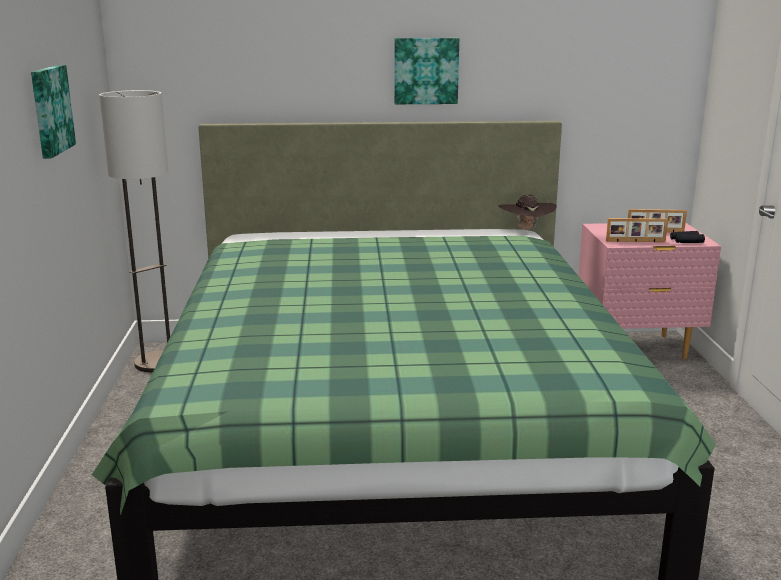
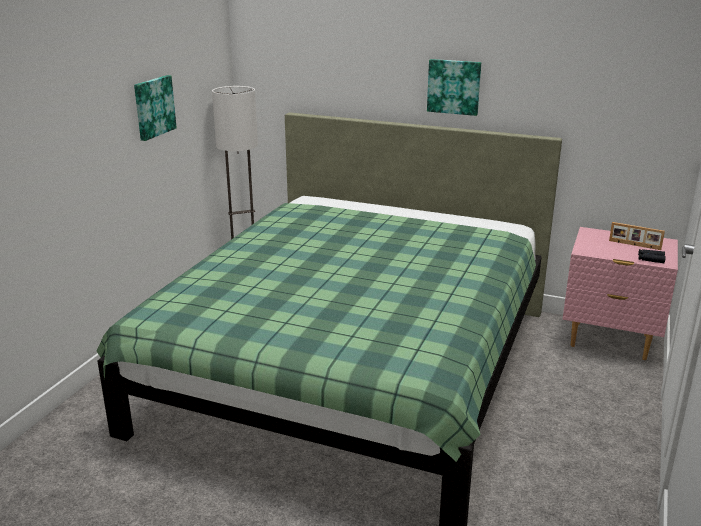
camera: 25 degrees right, 5 degrees up
brown hat [498,194,557,230] -> none
picture frame [606,218,668,242] -> none

